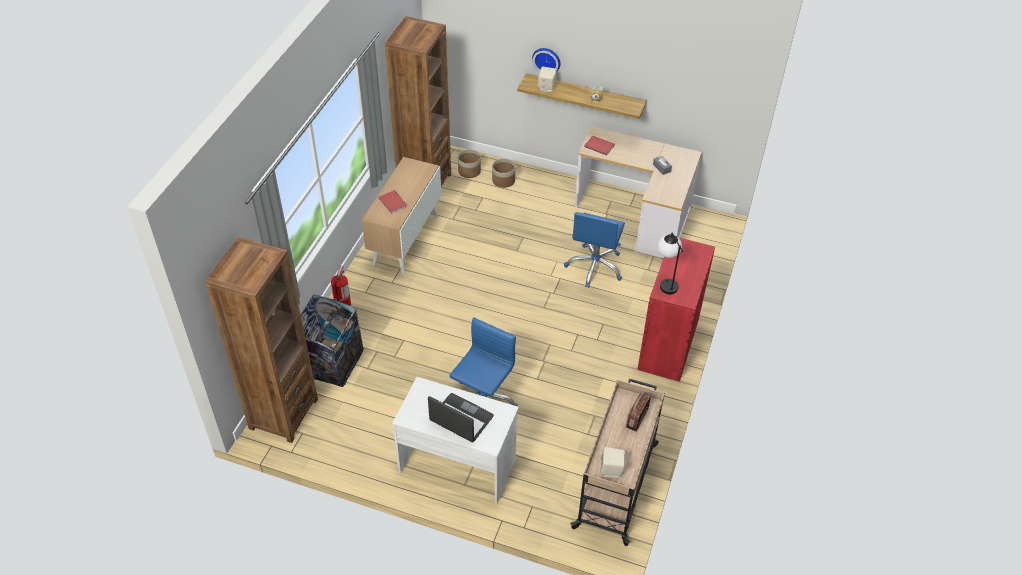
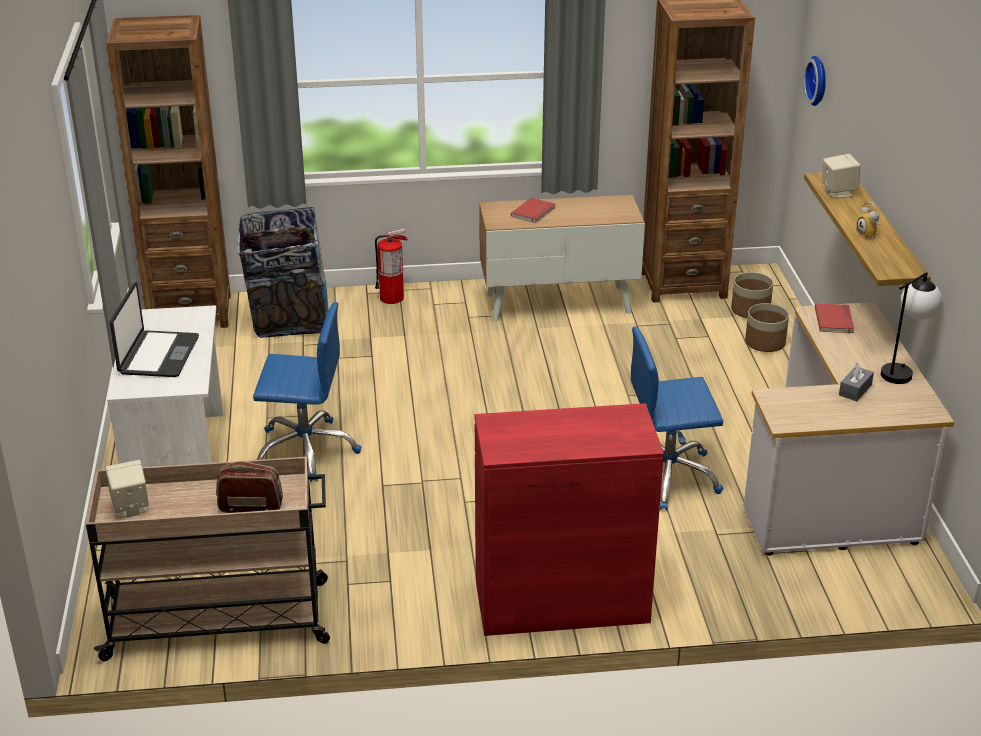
camera: 65 degrees right, 15 degrees down
wall clock [532,48,560,72] -> wall clock moved to [803,56,826,106]
table lamp [658,232,683,294] -> table lamp moved to [881,272,942,384]

